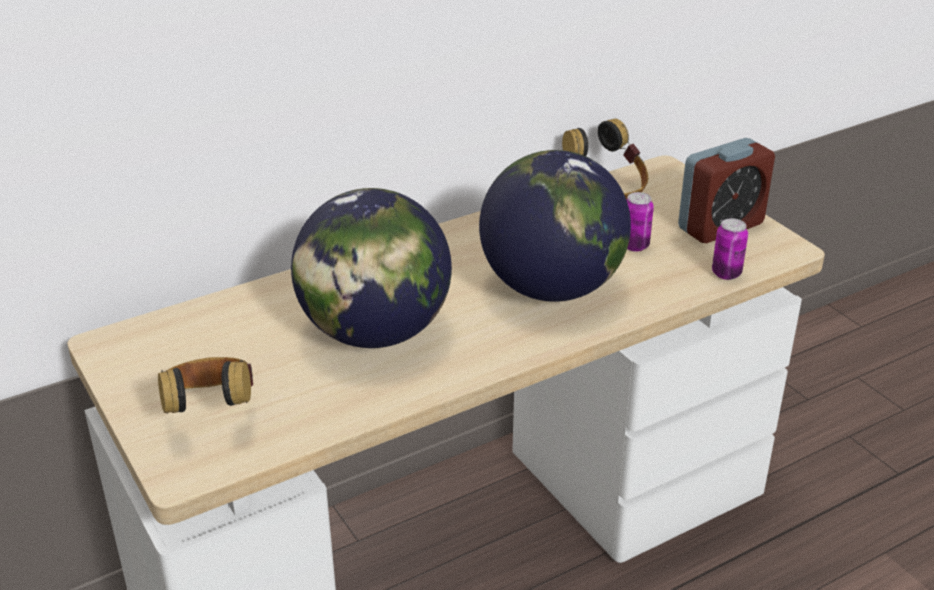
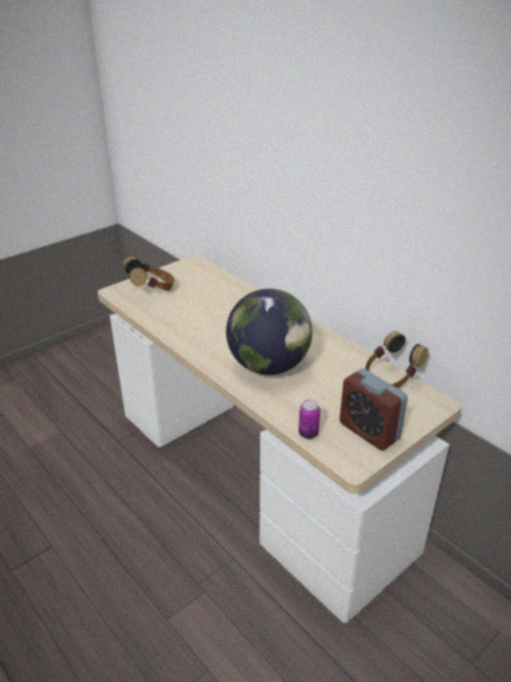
camera: 80 degrees right, 0 degrees up
globe [291,188,452,348] -> none
can [627,192,654,252] -> none

